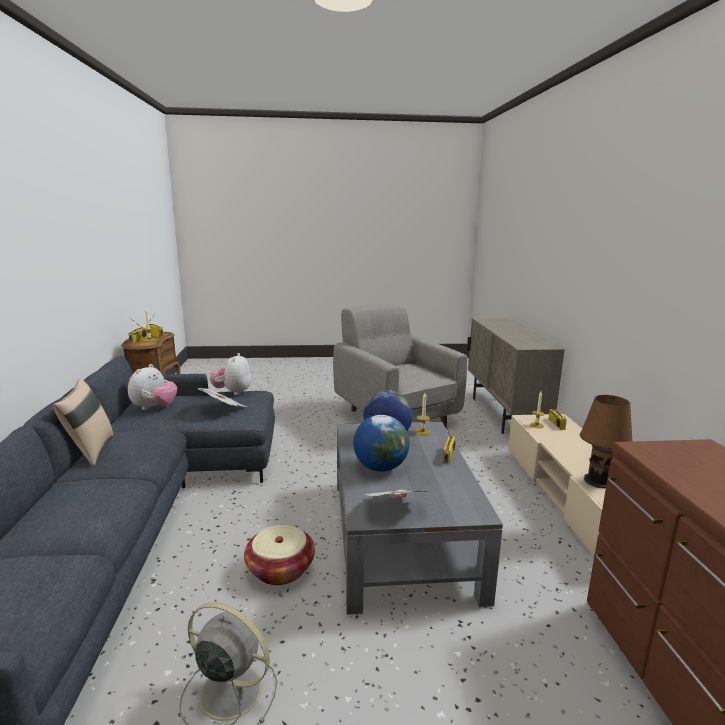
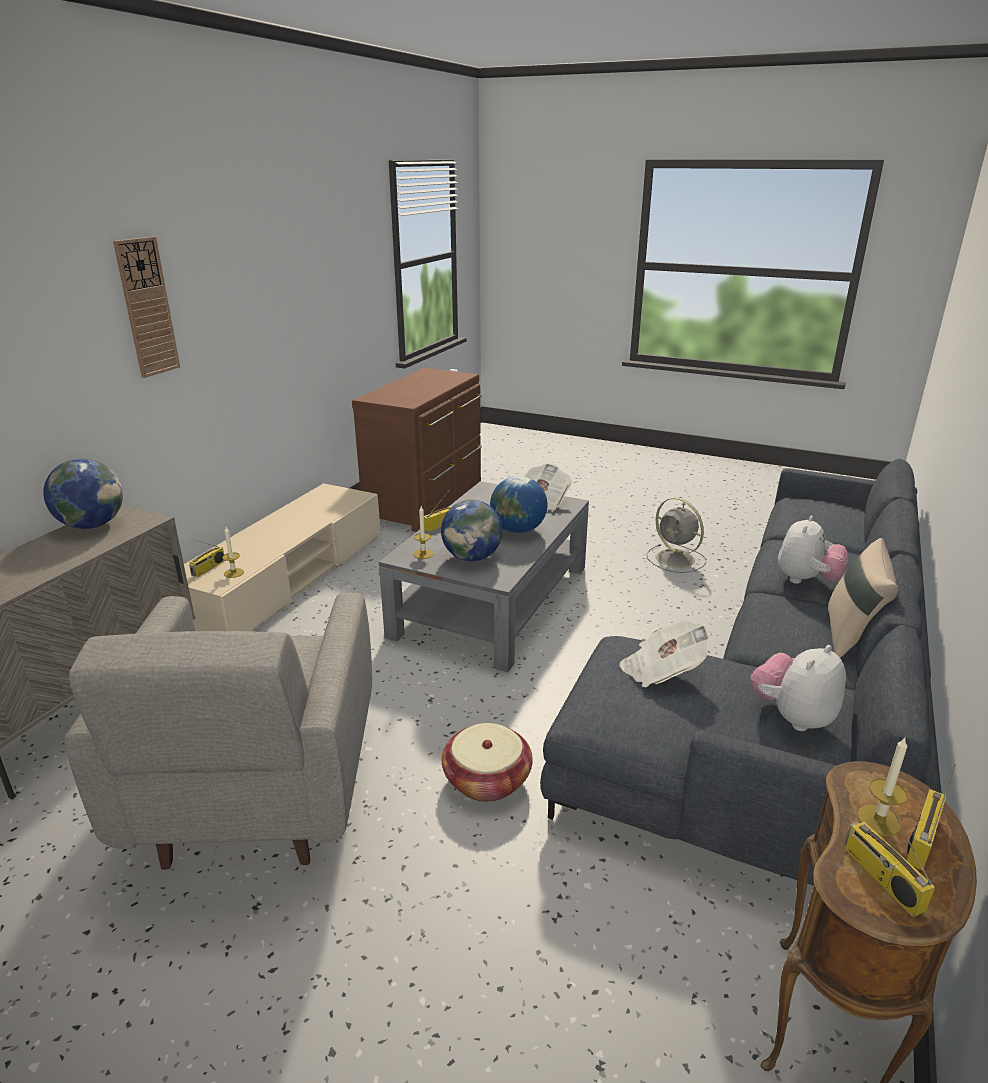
camera: 150 degrees left, 10 degrees up
plush toy [210,353,251,395] -> plush toy moved to [778,516,848,584]
basket [244,525,315,585] -> basket moved to [442,723,533,802]
brown table lamp [580,395,633,489] -> none
none -> globe [43,459,123,529]
none -> wall clock [113,237,180,378]

